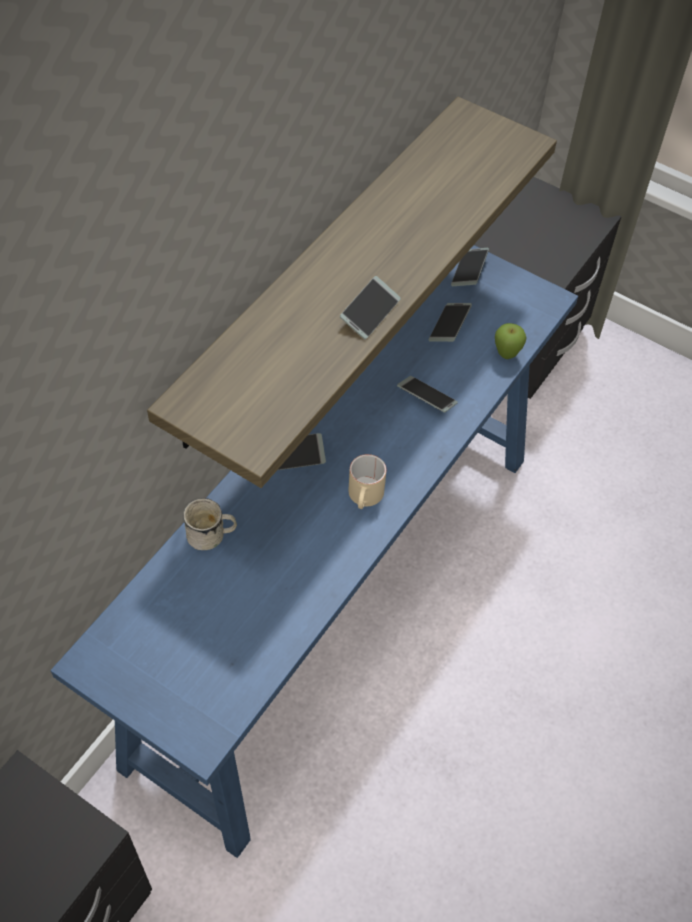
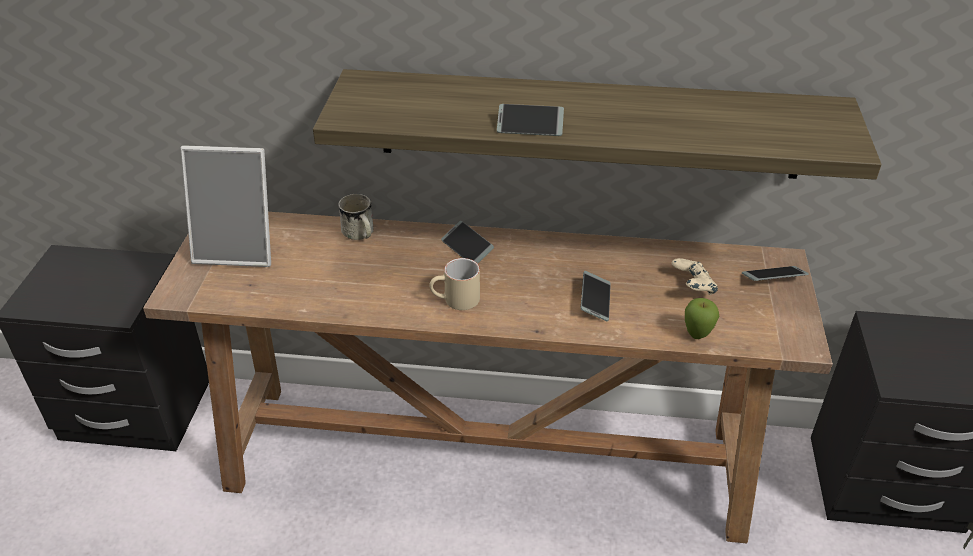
camera: 65 degrees right, 15 degrees down
blue console table [51,245,578,858] -> brown console table [143,212,833,543]
phone [429,303,472,342] -> beige game controller [671,258,718,295]
none -> picture frame [180,145,271,267]

